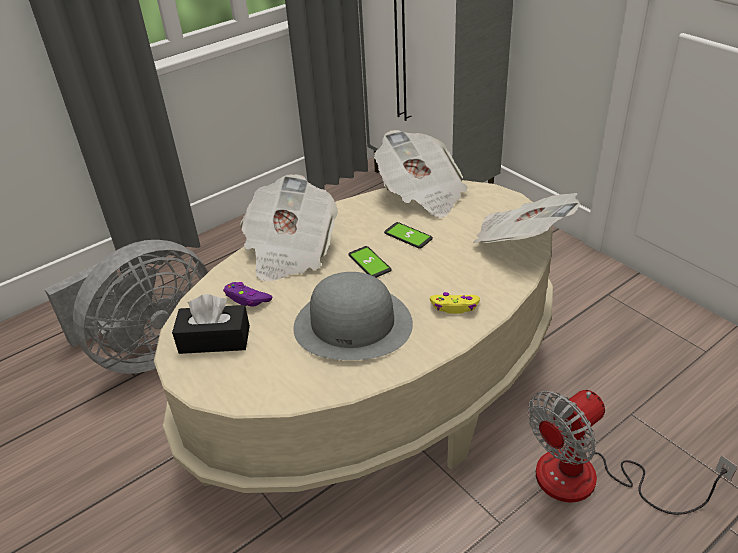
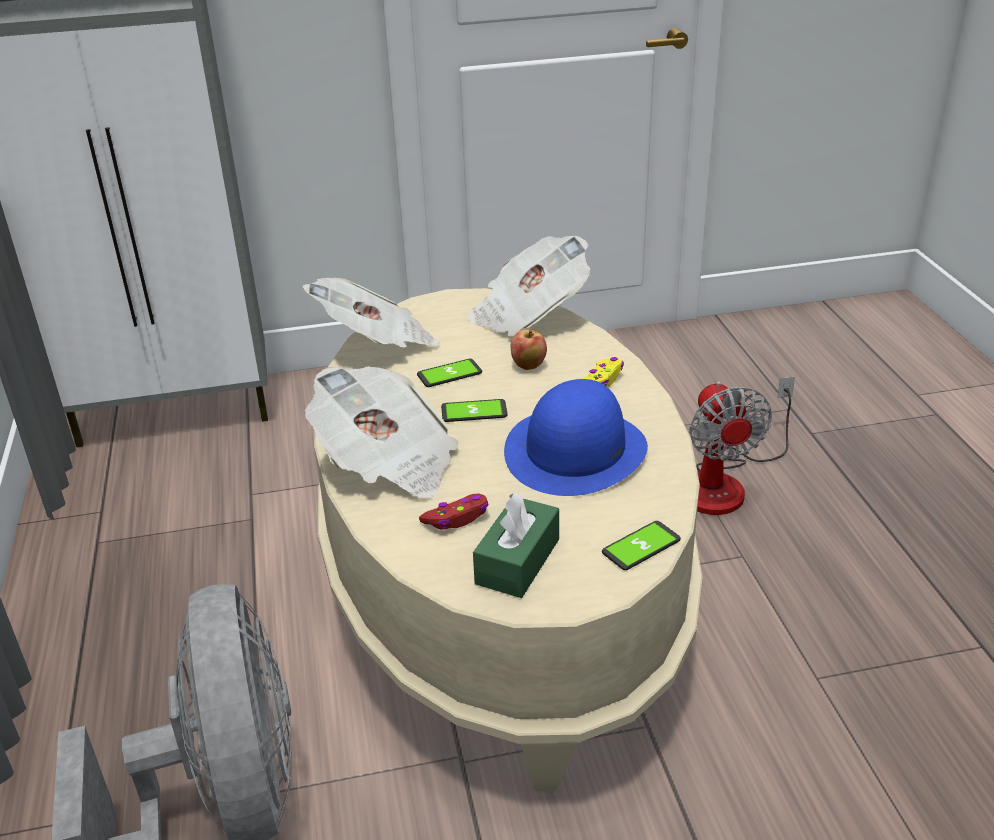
camera: 65 degrees left, 5 degrees down
black tissue box [172,294,250,354] -> green tissue box [473,492,559,598]
purple game controller [223,282,272,307] -> red game controller [419,493,488,530]
grey hat [293,272,413,360] -> blue hat [504,379,648,496]
none -> apple [511,329,547,370]
none -> phone [602,521,681,570]

